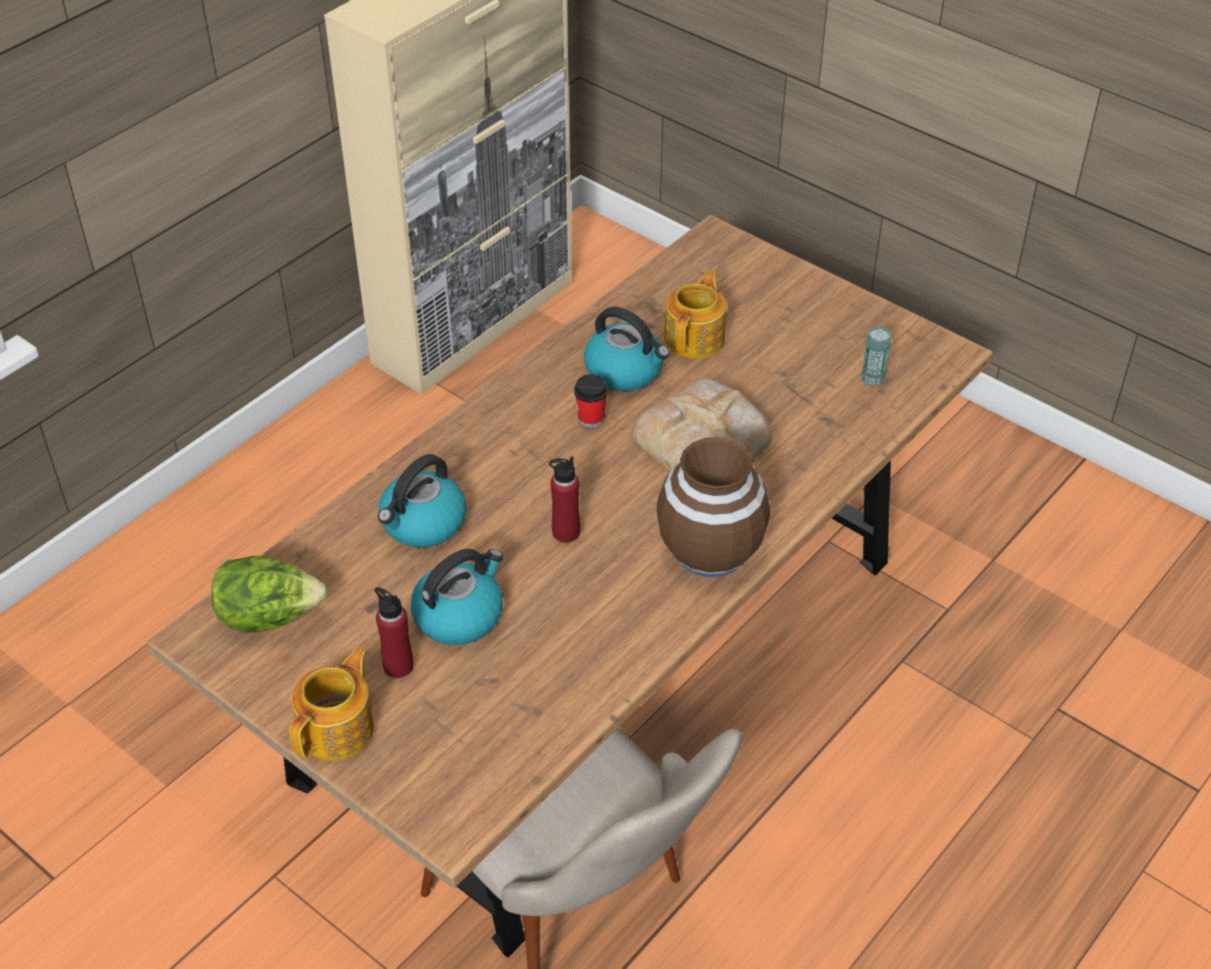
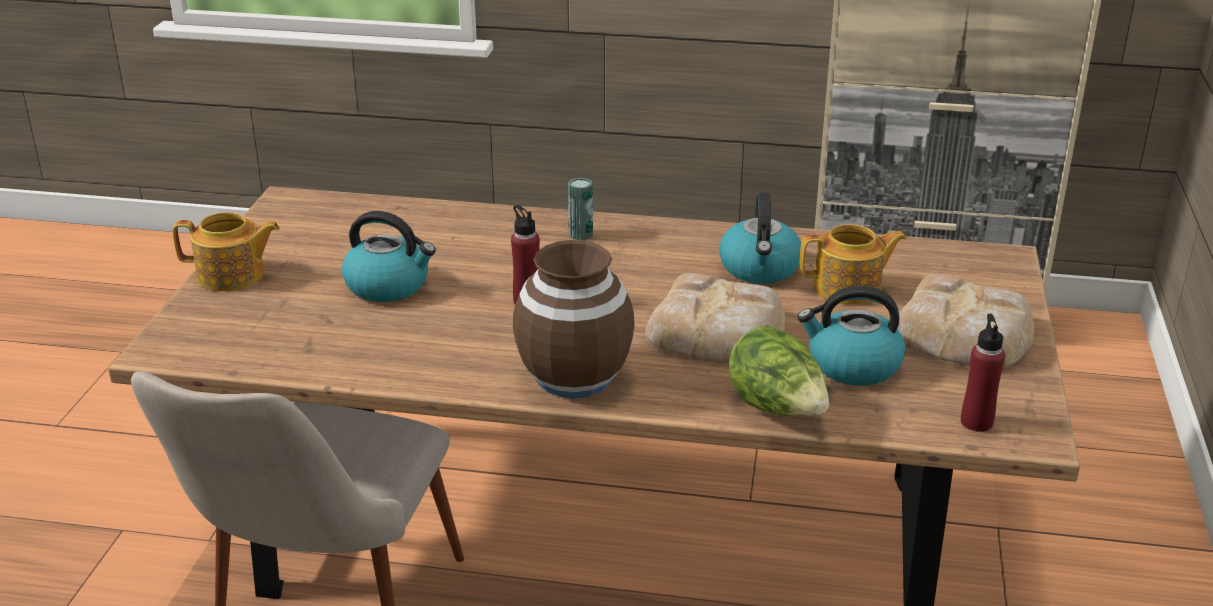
camera: 60 degrees right, 15 degrees down
lettuce [211,556,327,633] -> lettuce moved to [729,325,829,416]
red bottle [374,587,413,678] -> red bottle moved to [961,314,1005,432]
kettle [378,454,466,547] -> kettle moved to [797,286,905,386]
cup [574,374,608,428] -> none
can [861,326,892,386] -> can moved to [568,178,593,240]
none -> bread [897,274,1034,369]

